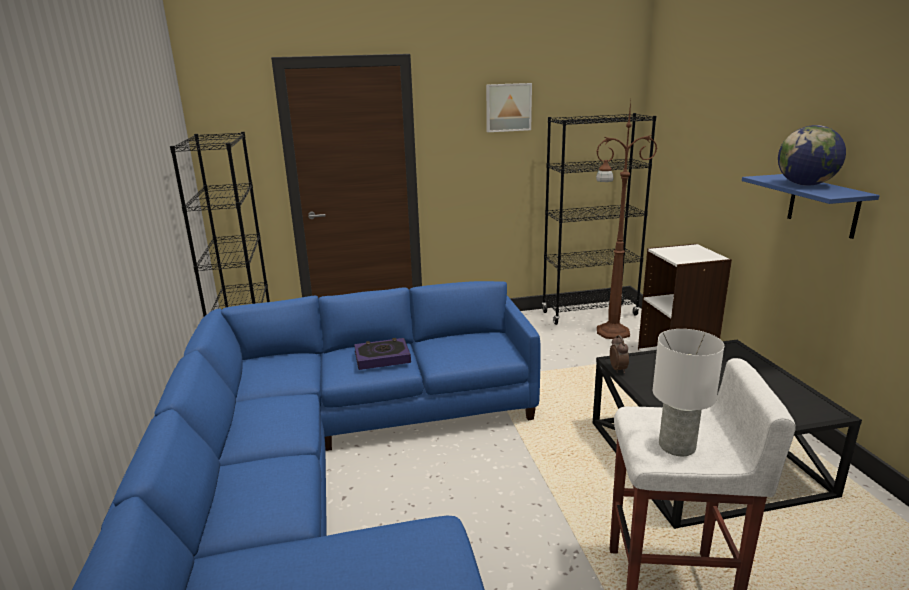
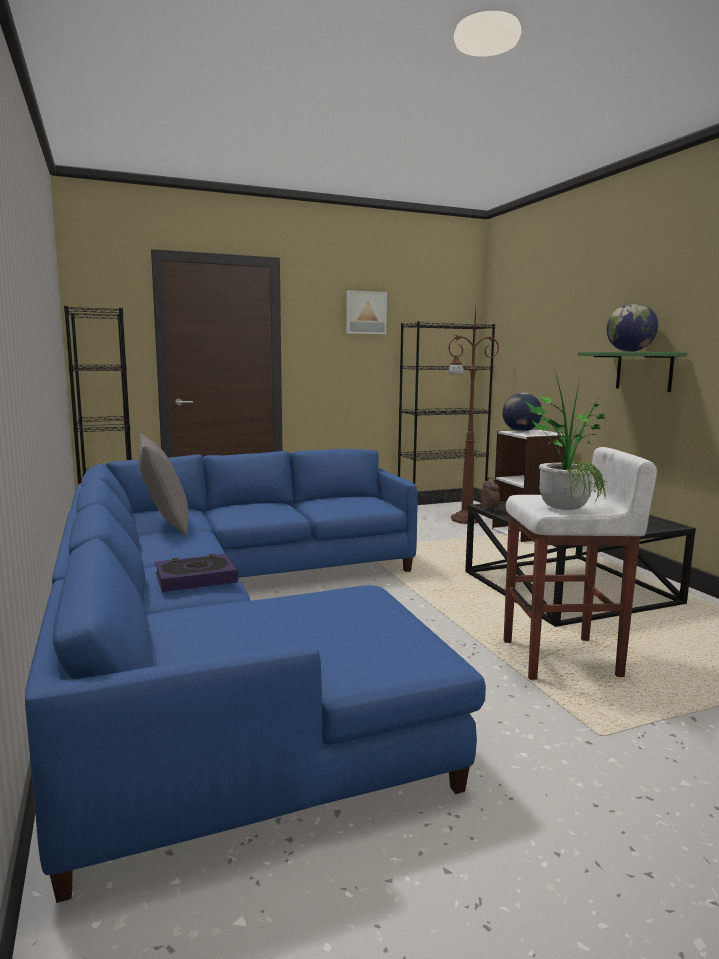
camera: 10 degrees left, 10 degrees down
book [354,338,411,370] -> book moved to [155,554,238,592]
white table lamp [653,329,724,456] -> potted plant [525,368,607,510]
blue shelf [742,174,880,239] -> green shelf [578,352,687,392]
none -> grey pillow [138,434,188,535]
none -> globe [502,393,542,432]

